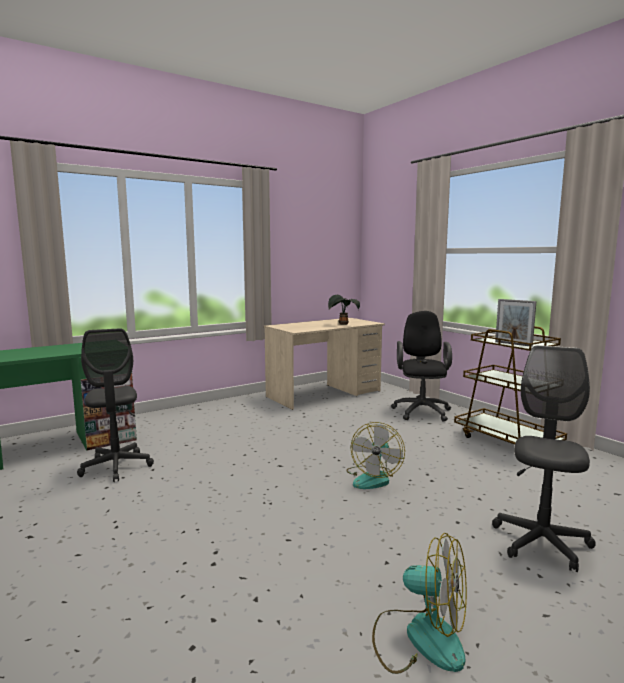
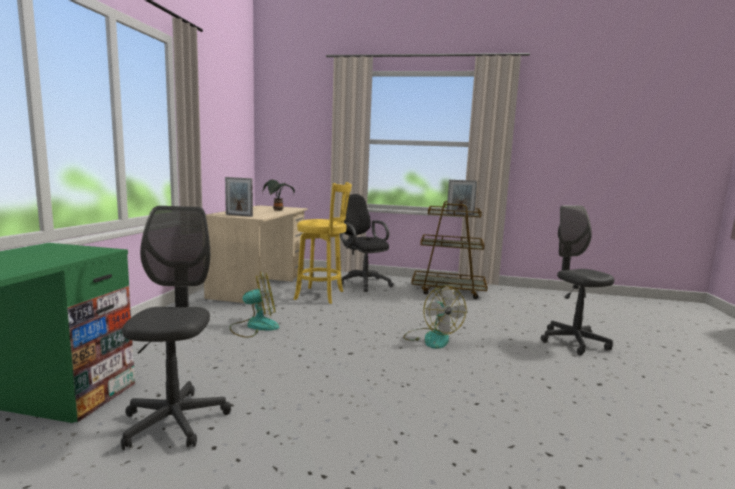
camera: 45 degrees left, 0 degrees up
grey office chair [77,328,154,482] -> grey office chair turned 120 degrees counterclockwise [121,206,231,450]
fan [372,533,467,674] -> fan moved to [229,271,279,338]
none -> picture frame [225,177,253,217]
none -> yellow stool [294,182,352,304]

